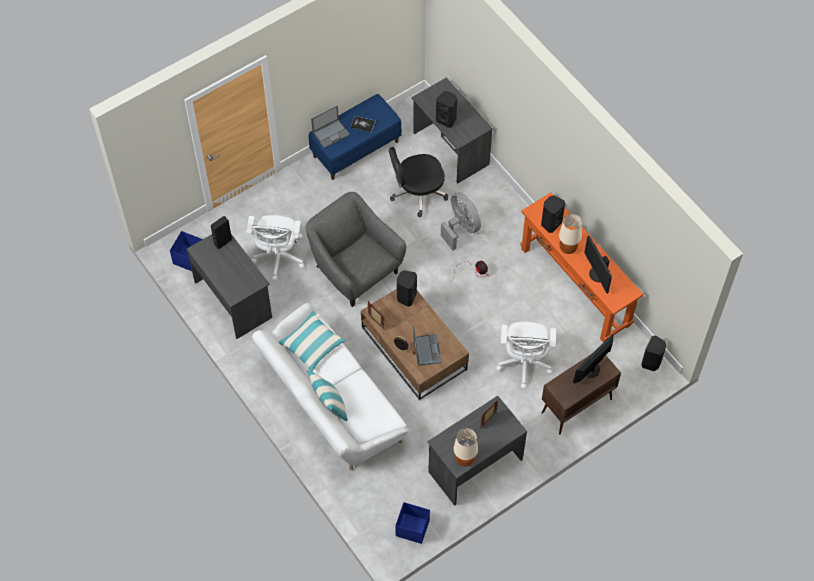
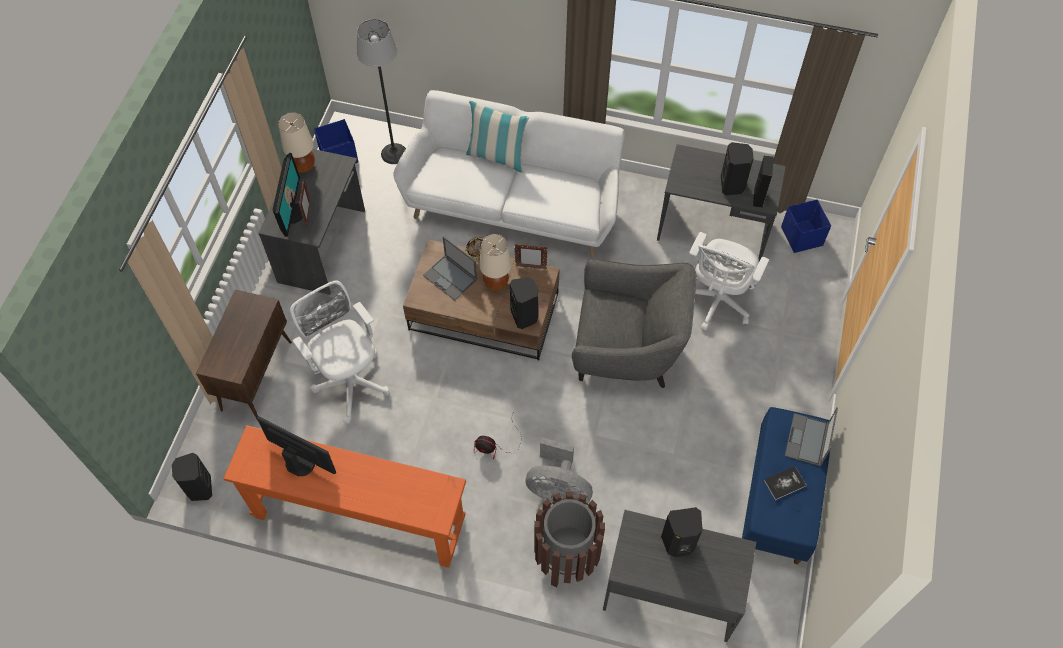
camera: 140 degrees right, 0 degrees up
white office chair [246,215,304,281] -> white office chair turned 120 degrees counterclockwise [689,232,769,331]
pillow [278,310,345,372] -> none
black office chair [389,147,448,217] -> none
black speaker [541,195,565,233] -> black speaker moved to [721,142,754,196]
beige table lamp [559,214,582,254] -> beige table lamp moved to [479,234,511,290]
monitor [573,334,614,383] -> monitor moved to [273,153,303,237]
none -> floor lamp [356,19,406,164]
none -> brown trash can [534,492,605,587]

